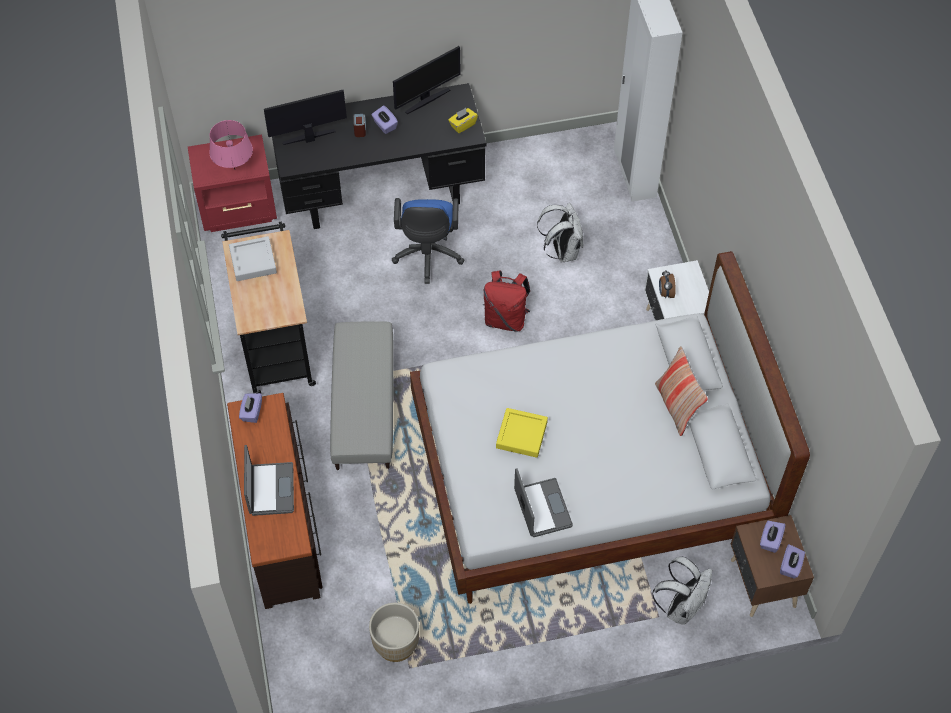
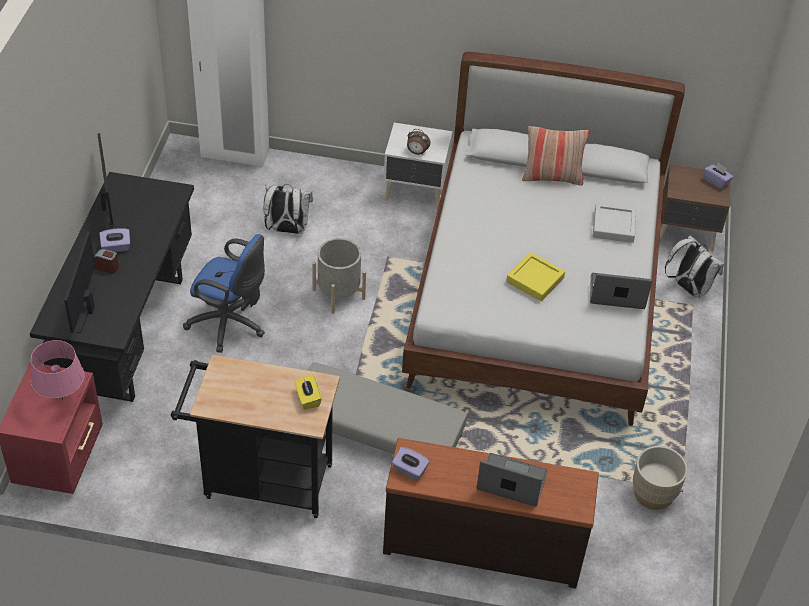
camera: 70 degrees left, 10 degrees down
grey tray [229,236,277,281] -> grey tray moved to [593,203,636,243]
yellow tissue box [448,108,478,133] -> yellow tissue box moved to [295,374,322,409]
red backpack [483,270,530,332] -> grey planter [312,238,366,314]
purple tissue box [760,521,786,553] -> none

